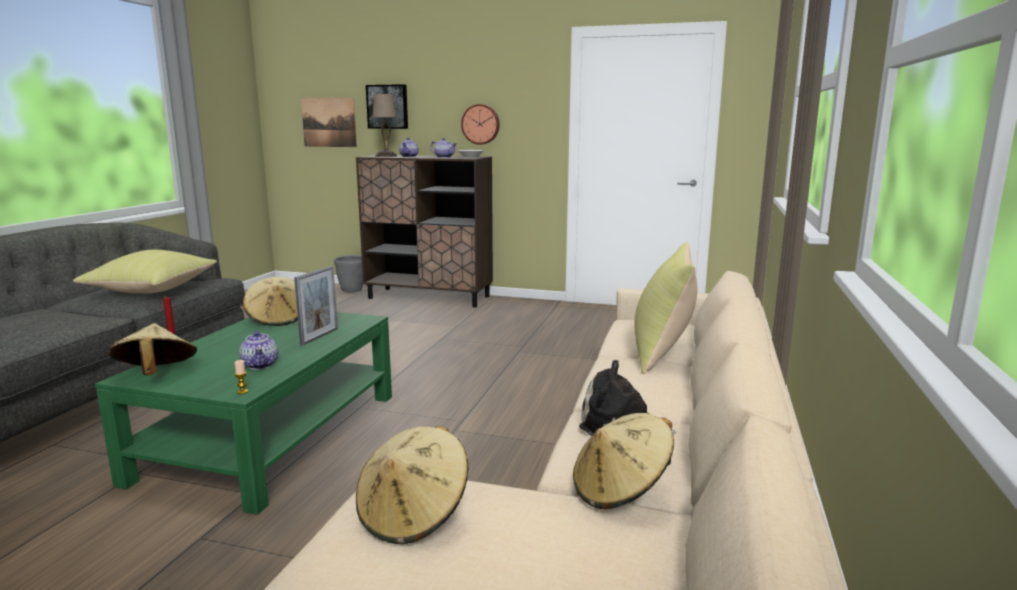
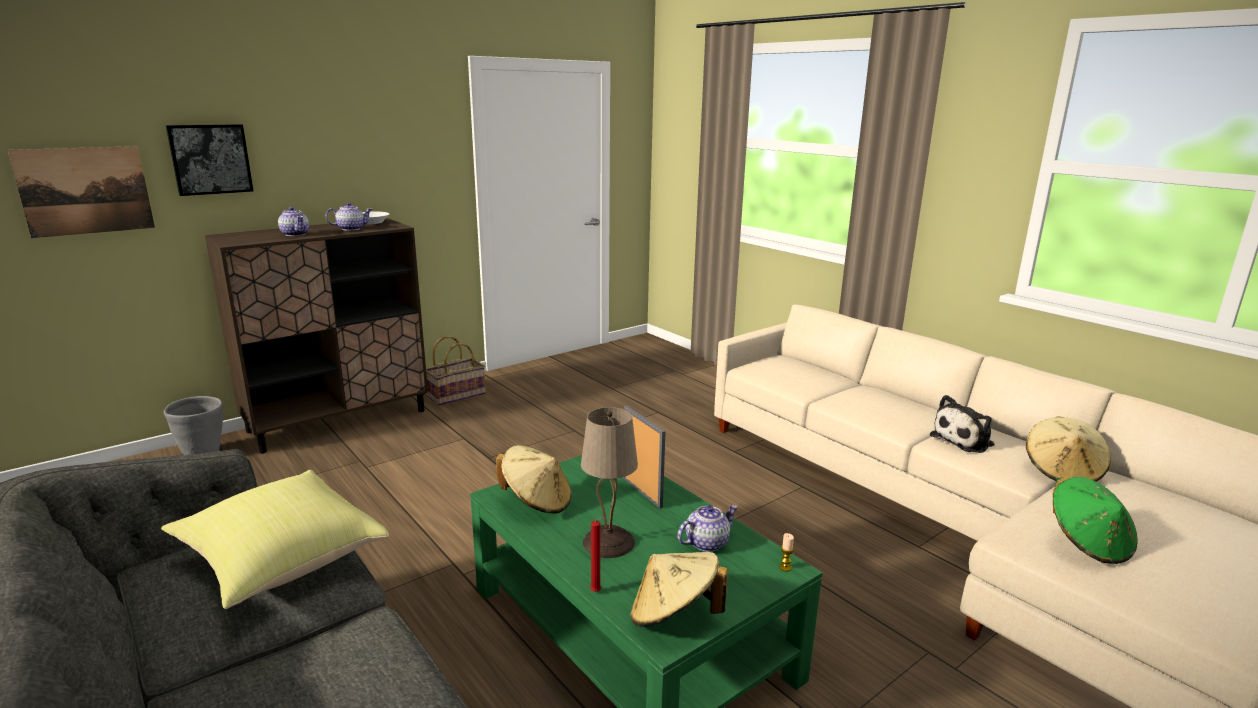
camera: 55 degrees left, 5 degrees up
teapot [239,331,278,369] -> teapot turned 45 degrees counterclockwise [677,505,738,552]
beige hat [356,426,468,544] -> green hat [1053,477,1138,564]
beige table lamp [373,92,397,157] -> beige table lamp moved to [581,407,638,558]
wall clock [461,104,500,145] -> none
yellow pillow [634,242,697,374] -> none
none -> basket [426,336,486,406]

